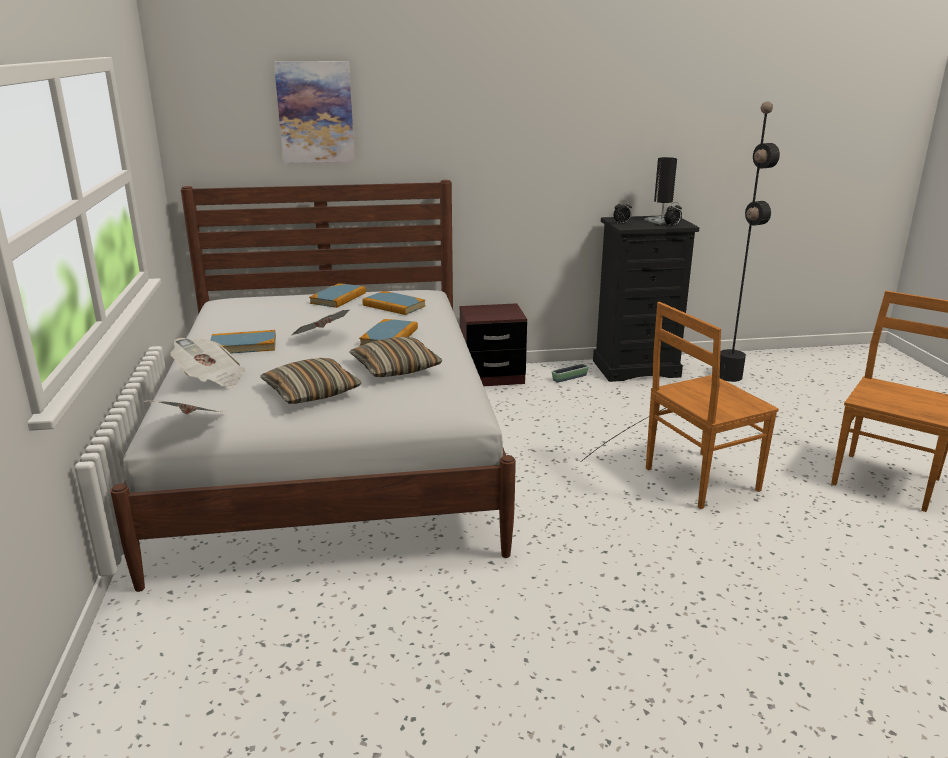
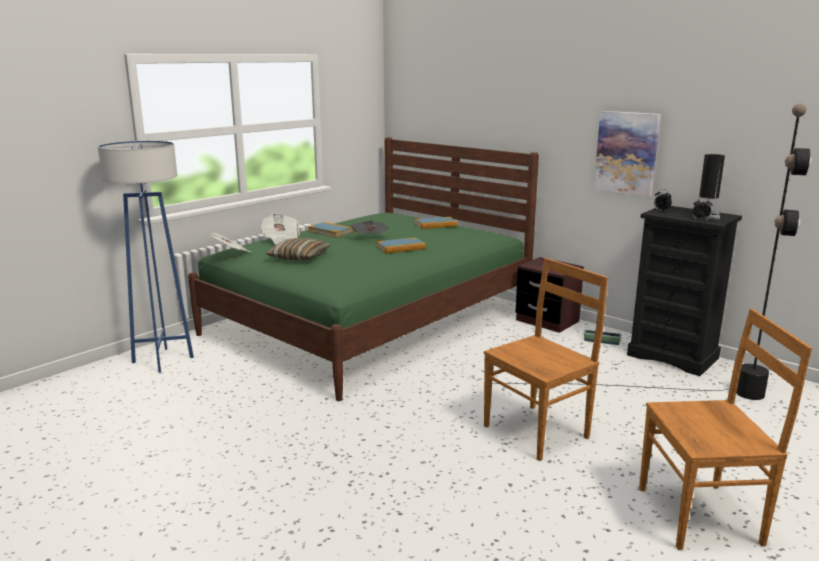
camera: 50 degrees right, 5 degrees down
white bed [110,180,516,592] -> green bed [188,137,539,401]
picture [274,61,355,163] -> picture moved to [594,111,660,197]
pillow [349,337,442,377] -> none
book [362,291,426,315] -> none
brown chair [646,302,779,509] -> brown chair turned 120 degrees clockwise [484,258,608,461]
none -> blue floor lamp [98,141,194,373]

